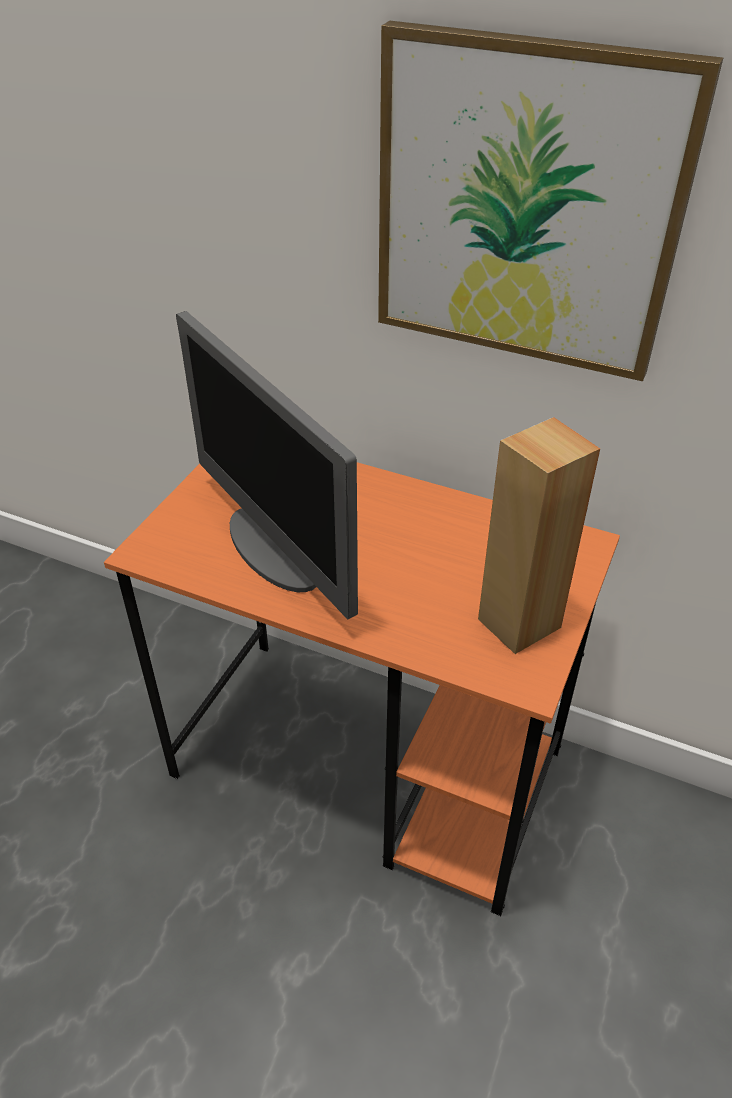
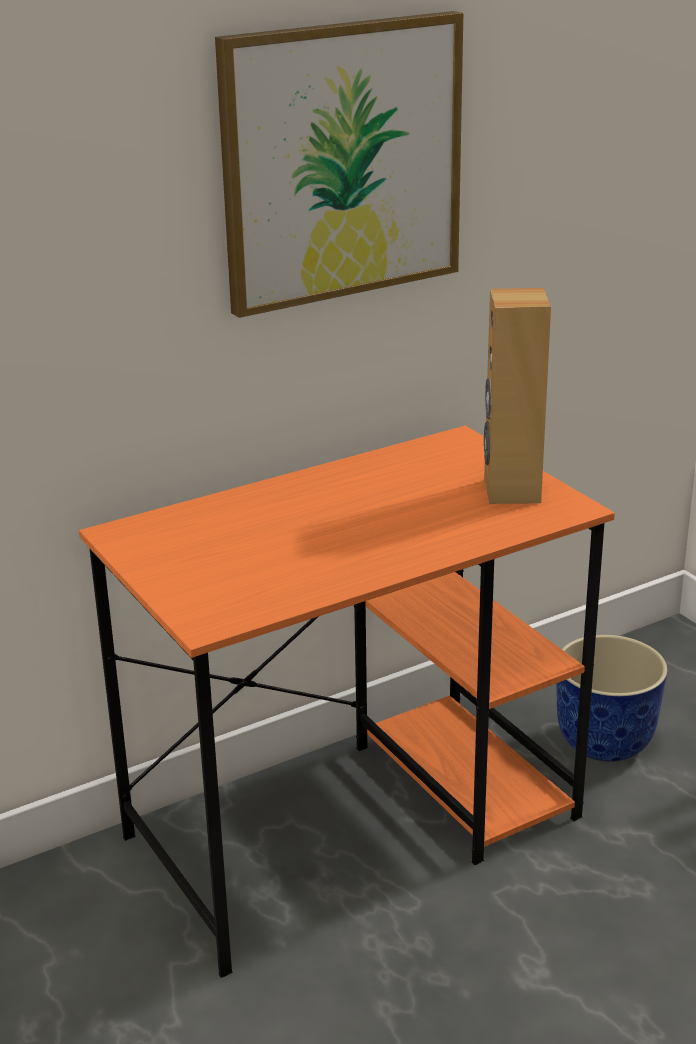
camera: 55 degrees left, 15 degrees down
monitor [176,311,358,619] -> none
none -> planter [556,635,668,762]

